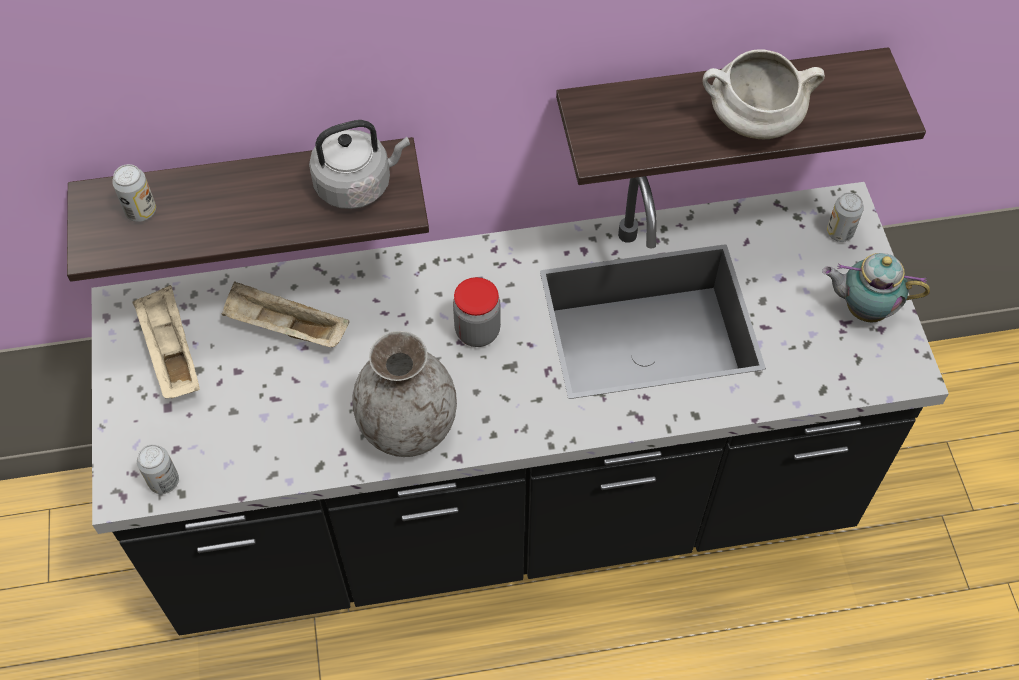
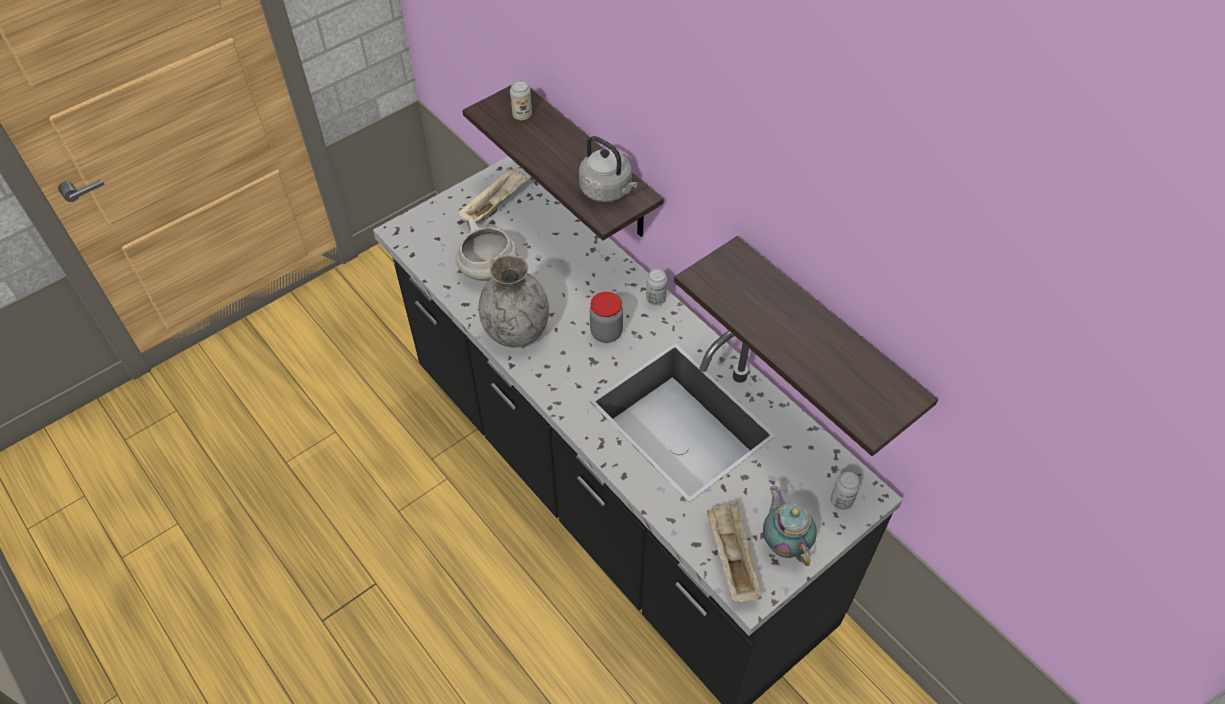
camera: 60 degrees right, 5 degrees down
can [137,444,179,494] -> can moved to [646,269,667,306]
beige tray [222,281,350,347] -> beige tray moved to [707,502,762,602]
white cooking pot [702,49,825,139] -> white cooking pot moved to [456,218,517,281]

